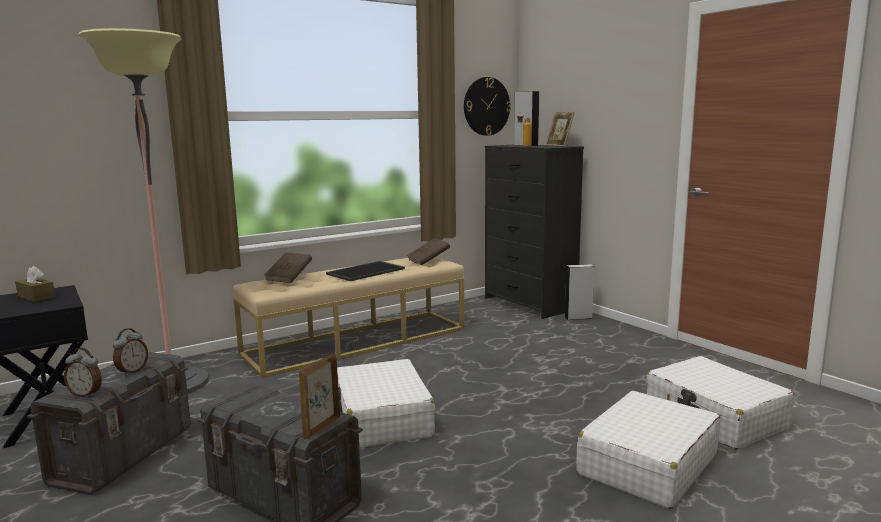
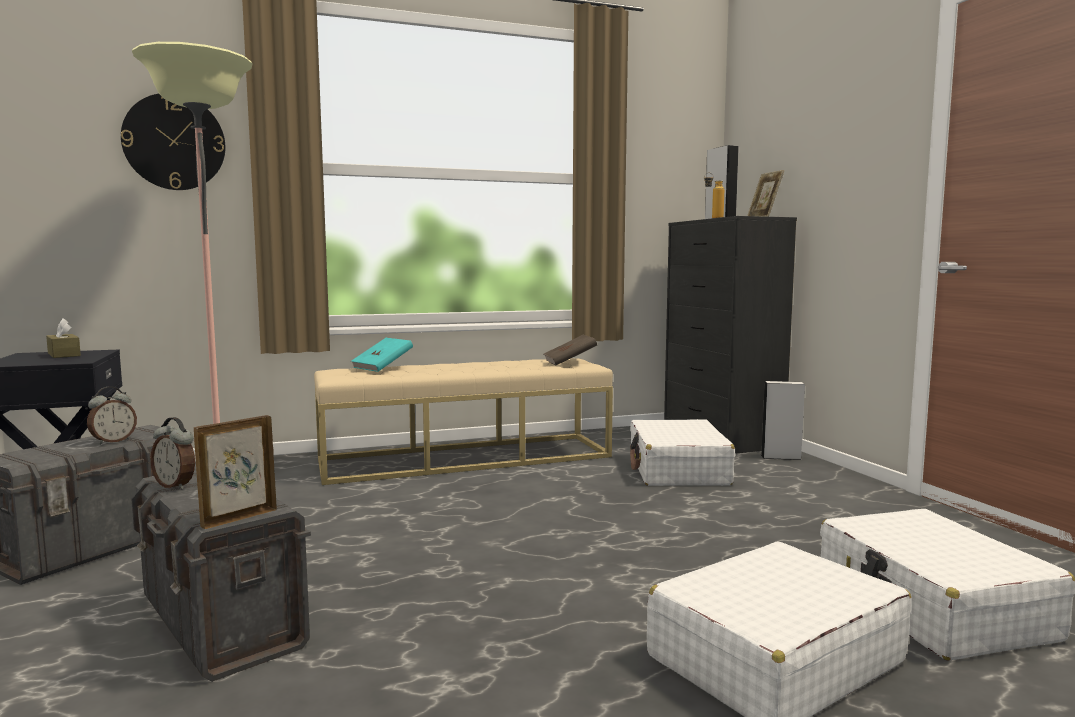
camera: 15 degrees right, 5 degrees down
alarm clock [64,348,102,397] -> alarm clock moved to [150,417,195,490]
brown book [264,252,312,283] -> turquoise book [351,338,413,372]
tray [326,261,405,281] -> none
white suitcase [337,359,435,448] -> white suitcase moved to [630,419,735,486]
wall clock [464,77,511,136] -> wall clock moved to [121,94,225,190]

